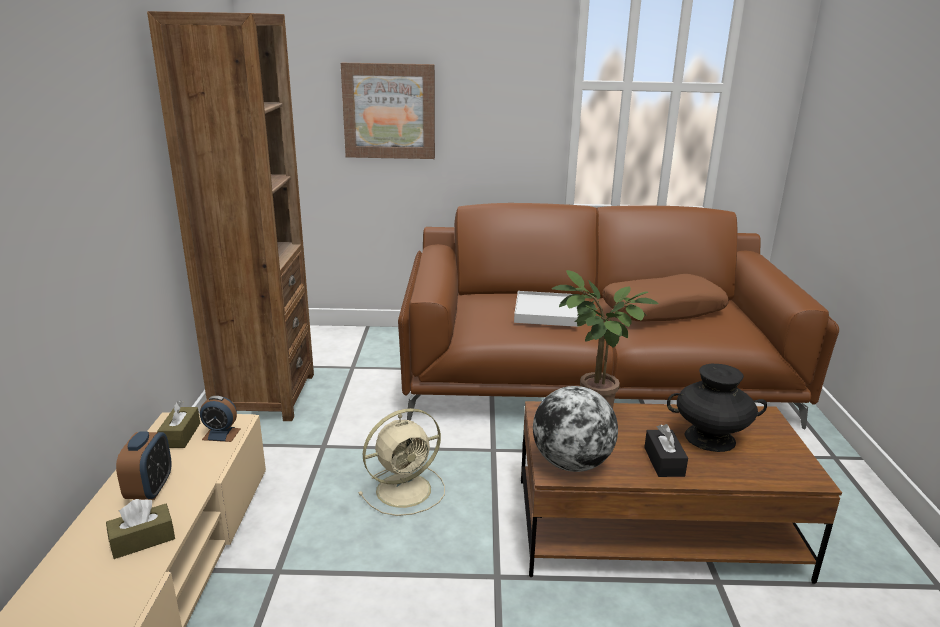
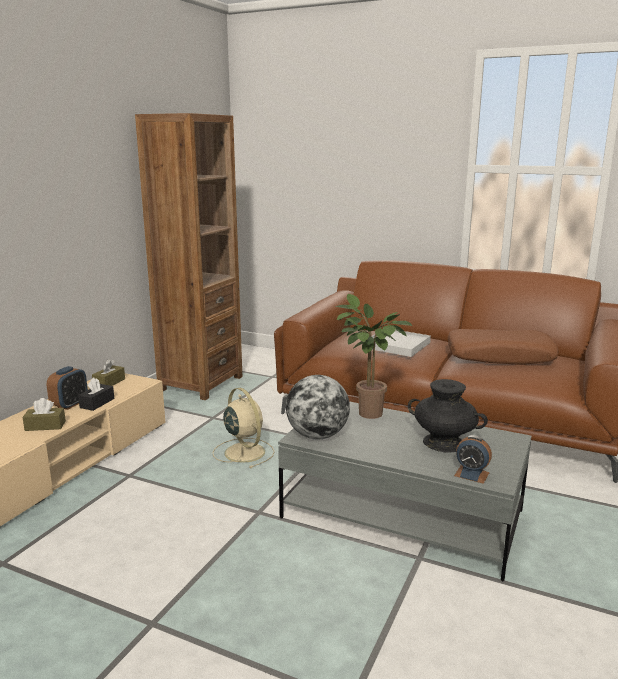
camera: 25 degrees right, 5 degrees down
alarm clock [200,396,241,442] -> alarm clock moved to [454,435,492,484]
picture [341,63,435,159] -> none
beige fan [358,408,445,516] -> beige fan turned 120 degrees counterclockwise [213,388,275,468]
brown coffee table [521,401,842,584] -> grey coffee table [278,401,532,581]
black tissue box [644,424,688,477] -> black tissue box moved to [78,377,115,411]

